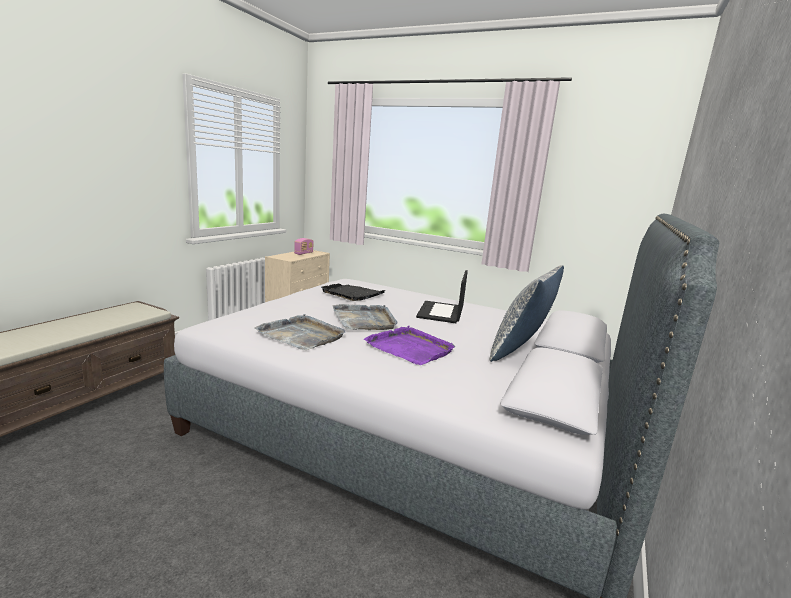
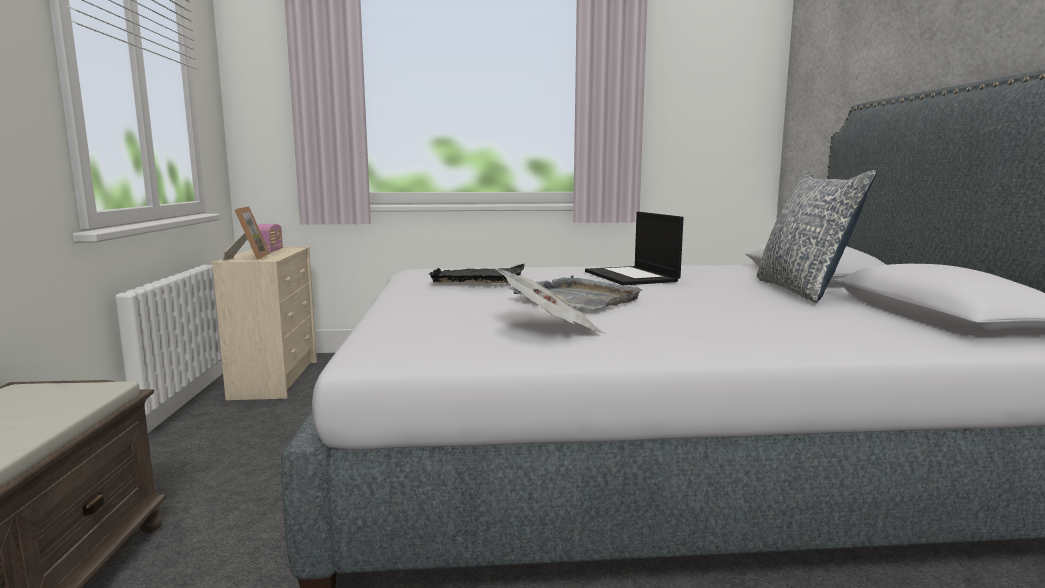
camera: 30 degrees left, 5 degrees down
grey tray [254,314,345,350] -> newspaper [494,268,604,333]
purple tray [364,326,455,365] -> none
none -> picture frame [223,207,270,260]

